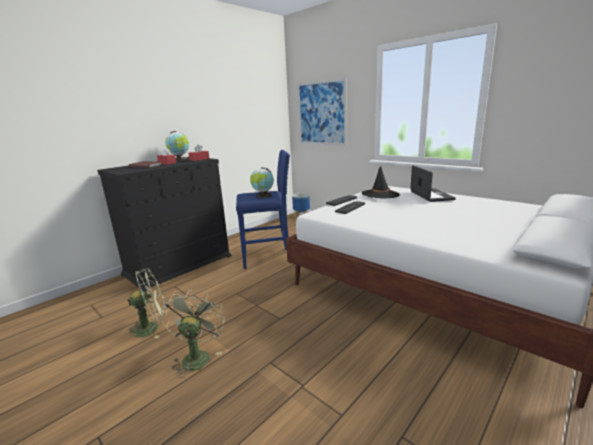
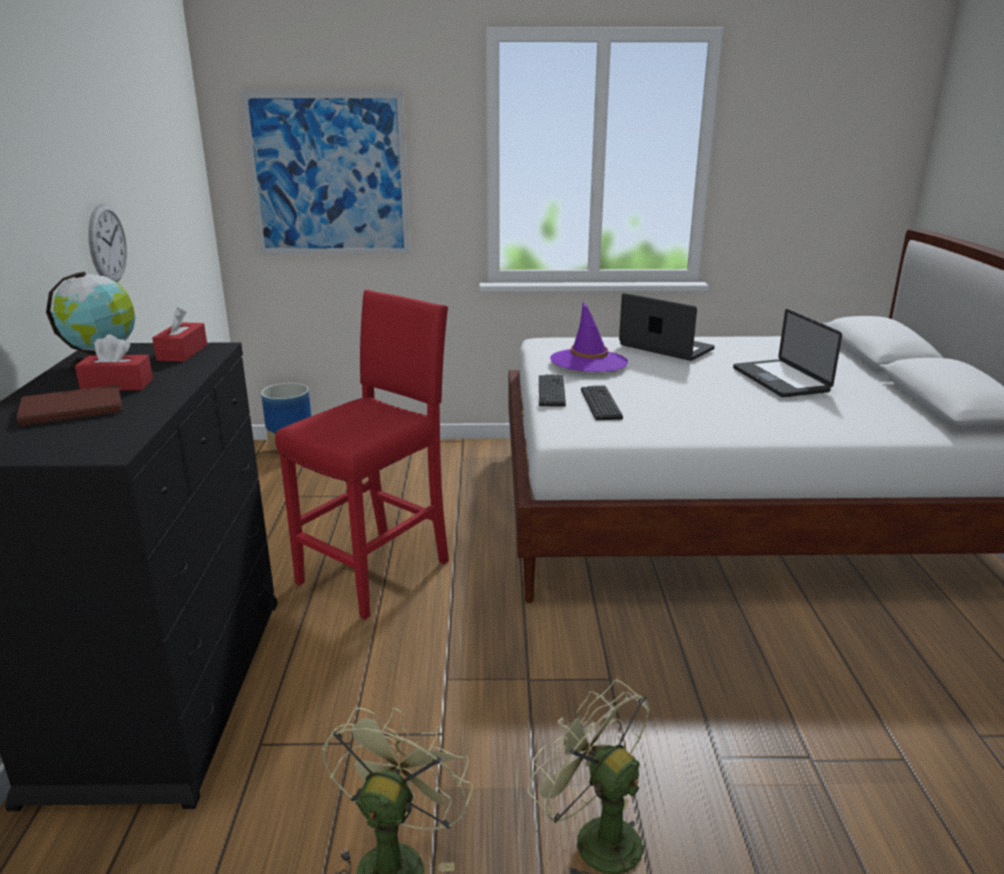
camera: 45 degrees left, 5 degrees up
blue stool [236,150,290,269] -> red stool [275,290,449,620]
globe [250,167,274,198] -> none
black hat [362,166,400,199] -> purple hat [550,301,628,372]
none -> wall clock [88,204,127,282]
none -> laptop [733,309,842,397]

